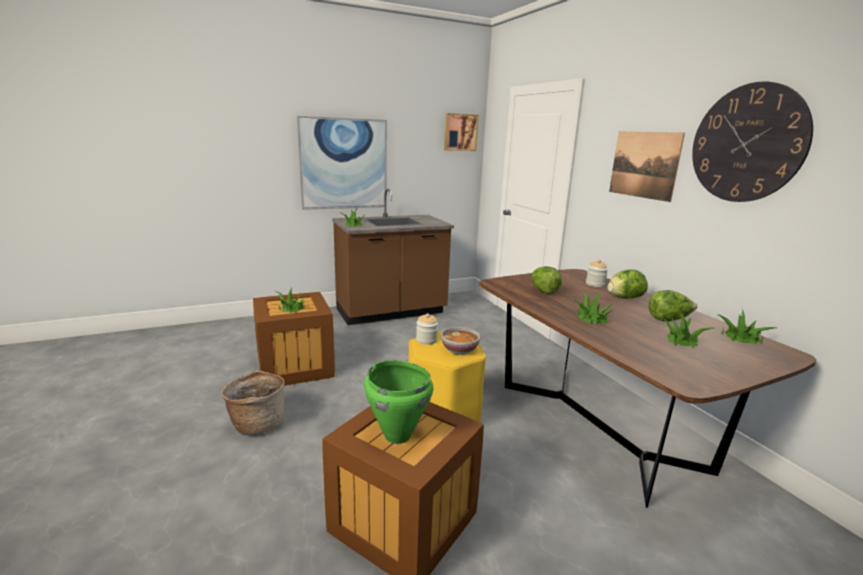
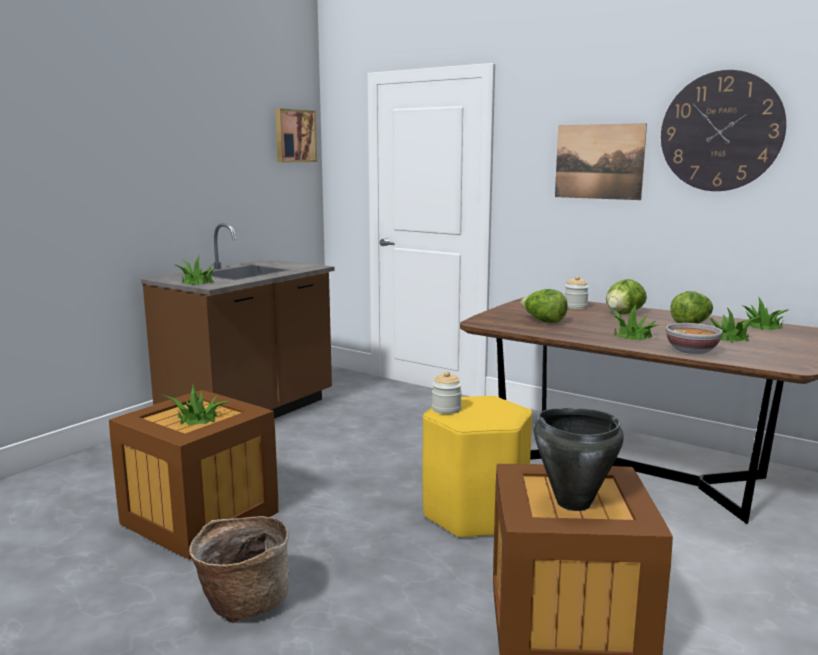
camera: 30 degrees left, 5 degrees down
picture [297,116,387,210] -> none
green cooking pot [364,360,433,444] -> black cooking pot [534,408,624,511]
bowl [441,327,480,355] -> bowl moved to [666,323,723,354]

